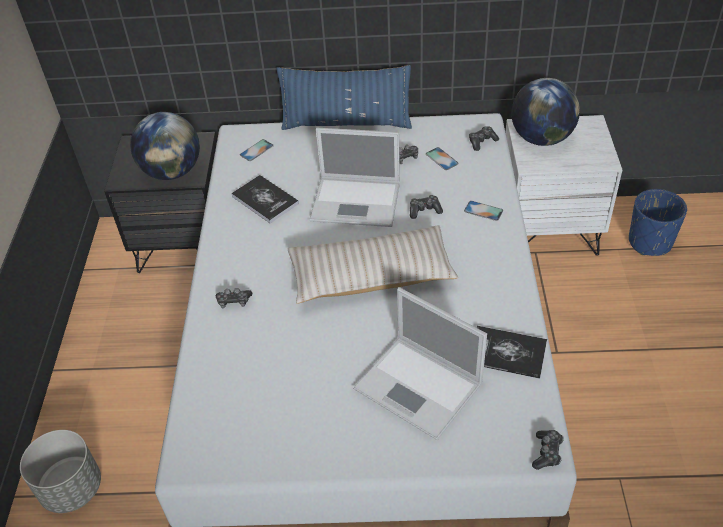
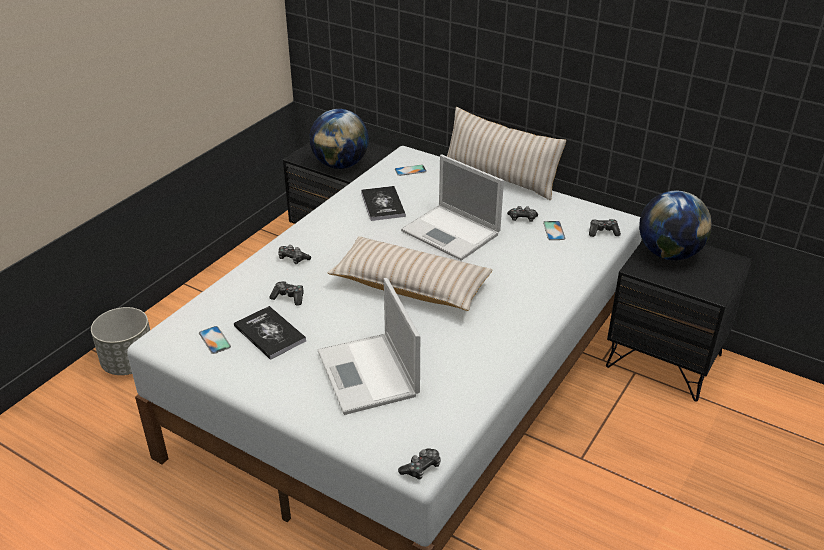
camera: 30 degrees right, 10 degrees down
blue pillow [277,65,412,130] -> beige pillow [447,107,566,200]
game controller [410,195,443,219] -> game controller moved to [270,281,304,306]
phone [464,201,503,221] -> phone moved to [199,326,231,354]
book [477,326,547,379] -> book moved to [234,306,306,360]
white nightstand [505,115,622,256] -> black nightstand [606,240,752,401]
blue planter [629,189,687,256] -> none

